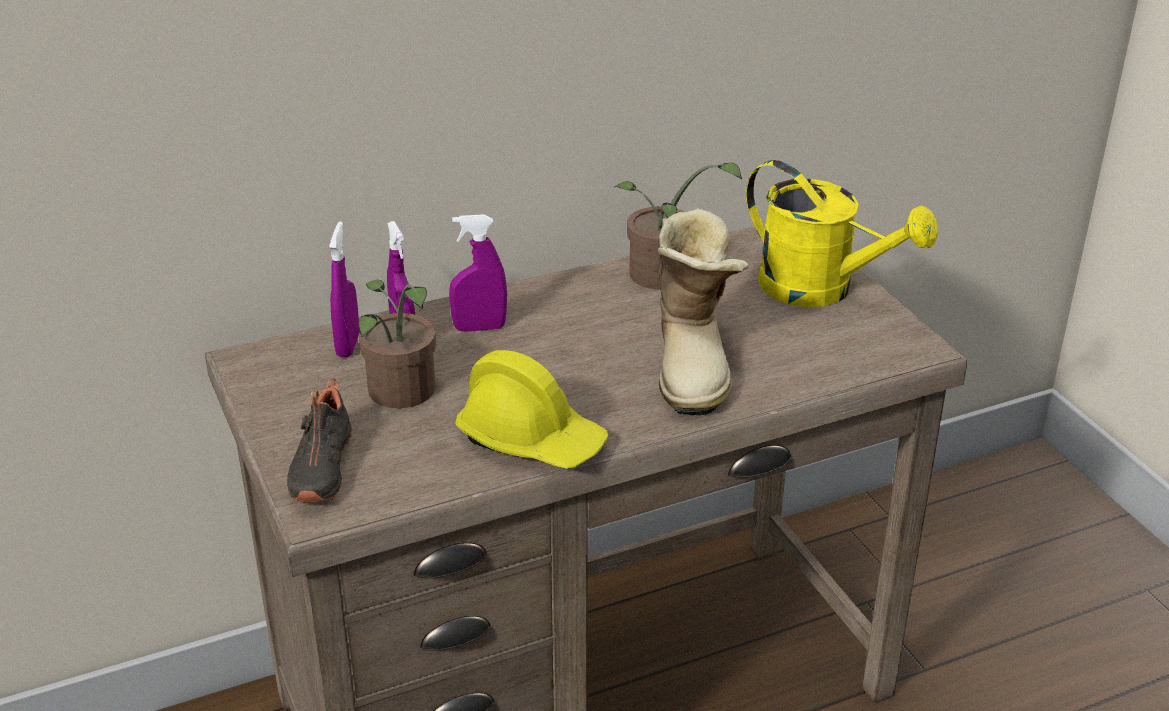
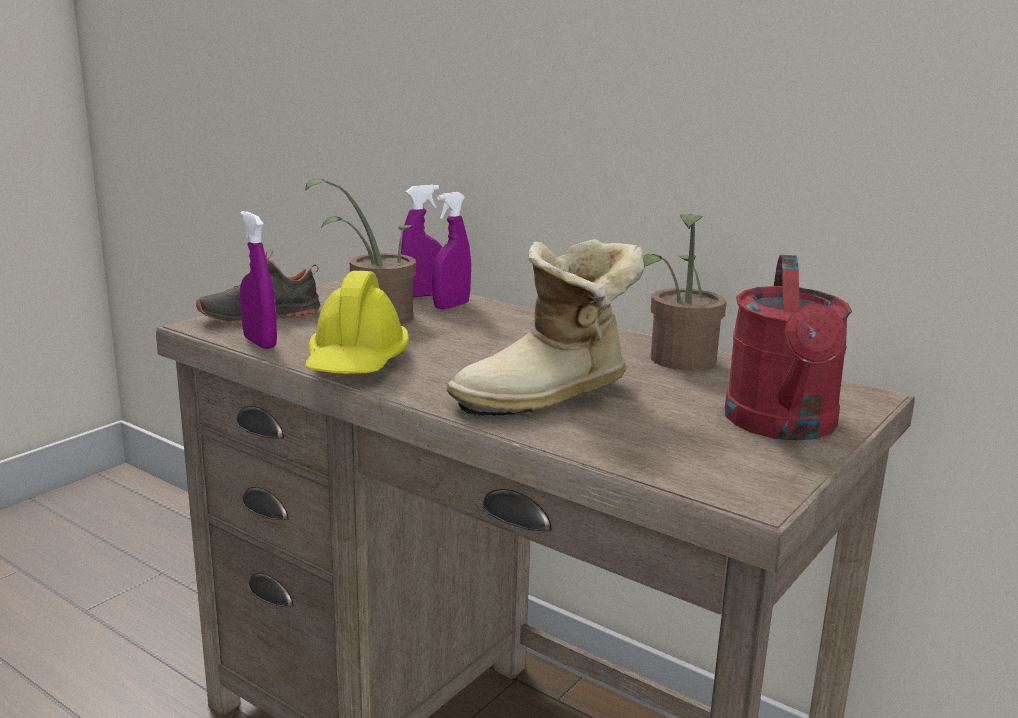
camera: 60 degrees right, 15 degrees down
purple spray bottle [449,214,507,332] -> purple spray bottle moved to [240,211,277,349]
yellow watering can [746,160,938,307] -> red watering can [725,255,852,441]

